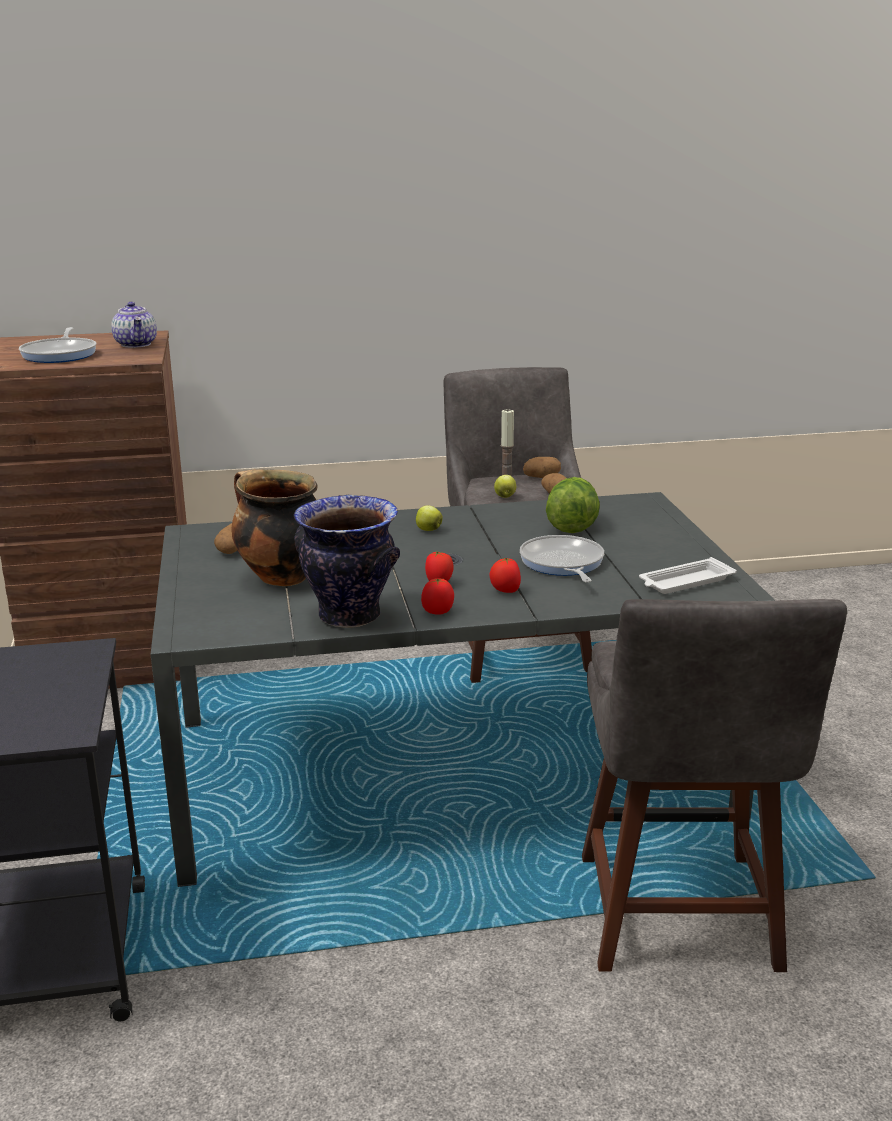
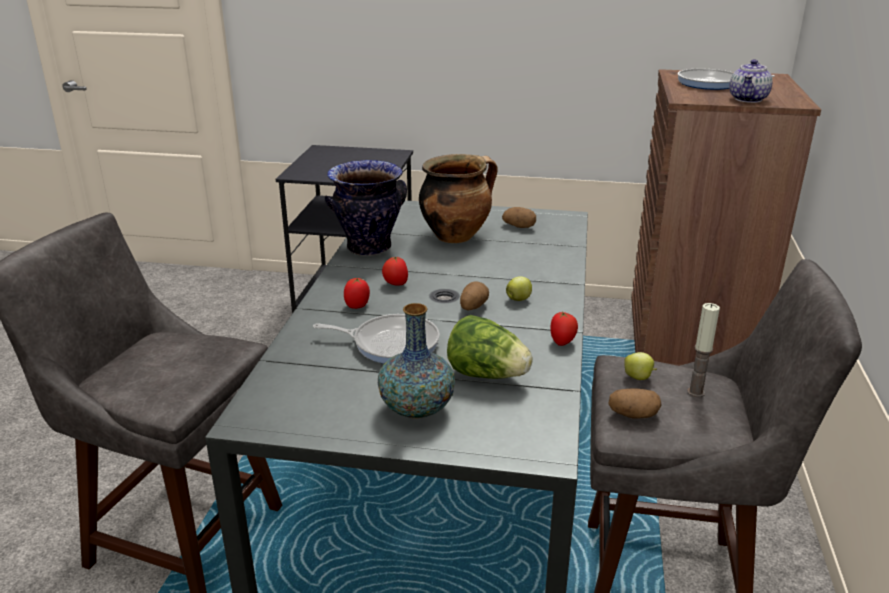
camera: 110 degrees right, 5 degrees up
teapot [111,302,157,348] -> teapot turned 60 degrees counterclockwise [729,59,773,103]
tomato [421,578,454,615] -> tomato moved to [550,311,578,346]
potato [523,457,561,478] -> potato moved to [460,281,489,310]
white tray [639,557,737,594] -> none
none -> vase [378,303,455,418]

